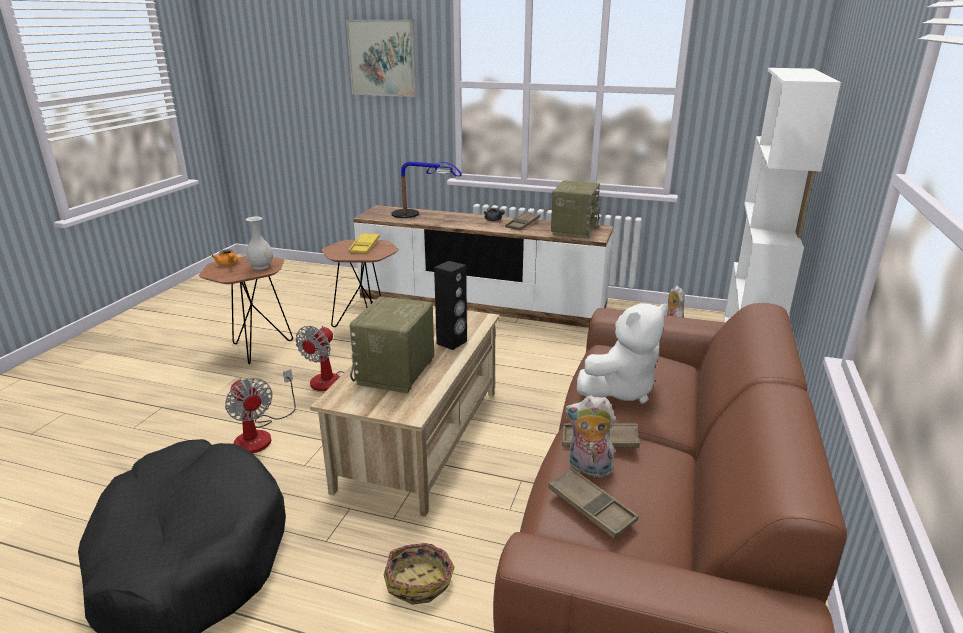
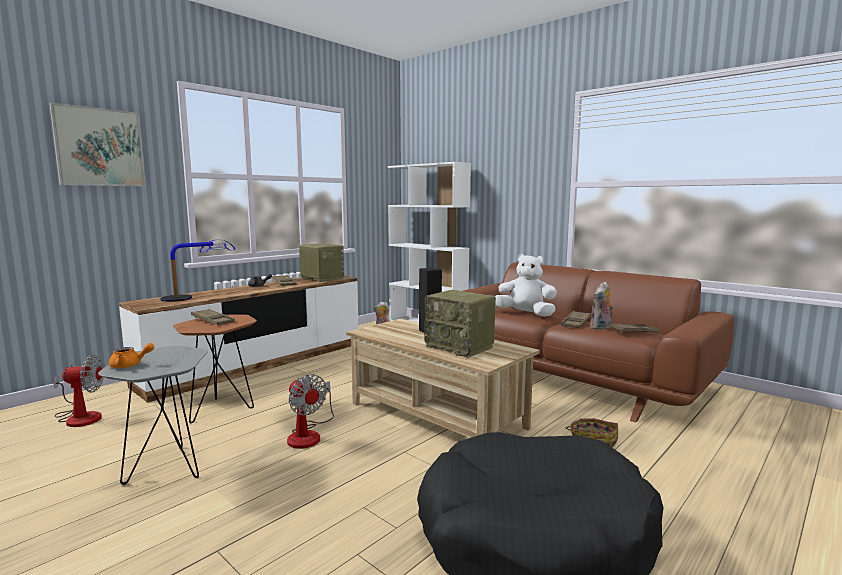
camera: 65 degrees left, 15 degrees down
brown side table [199,256,293,364] -> grey side table [98,346,208,485]
fan [225,369,296,453] -> fan moved to [53,355,104,427]
white vase [246,217,273,270] -> none
yellow tray [348,233,380,254] -> brown tray [191,309,235,325]
white plush toy [577,303,668,404] -> white plush toy turned 60 degrees counterclockwise [495,254,557,317]

